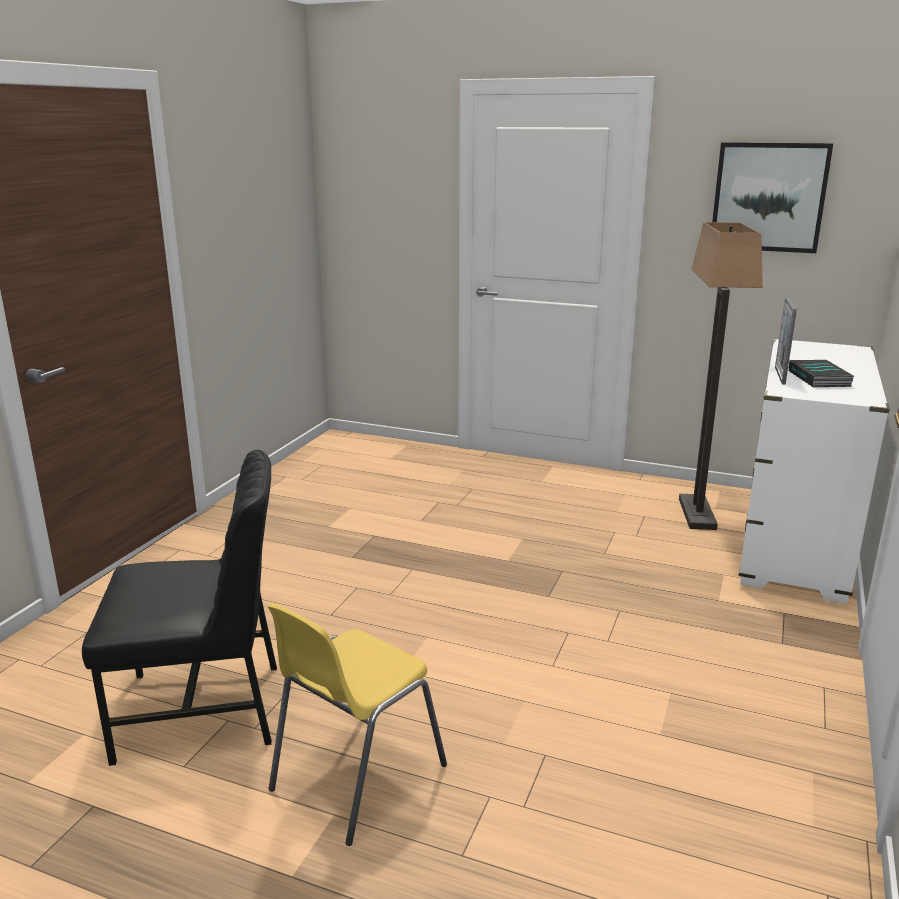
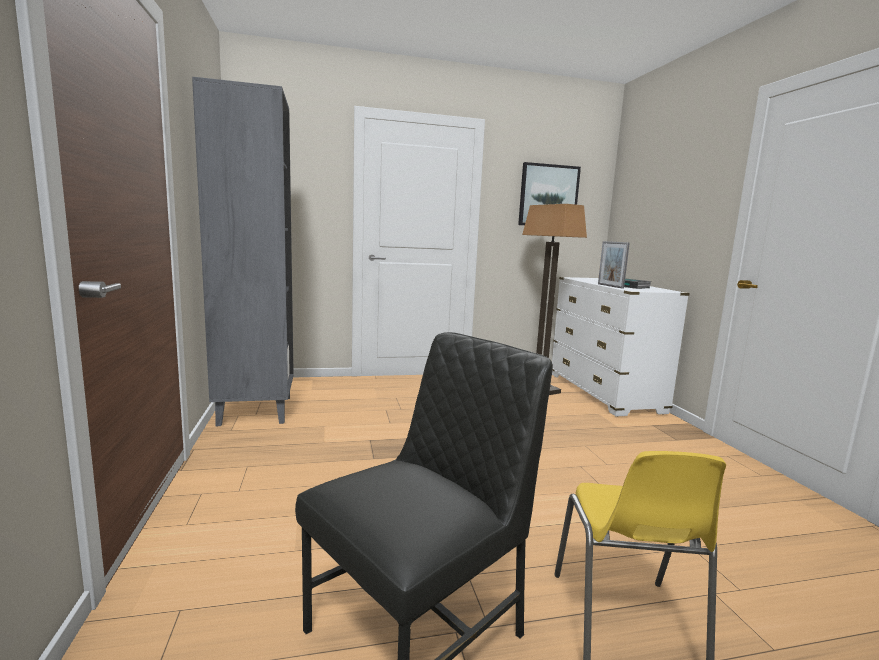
camera: 35 degrees left, 10 degrees down
none -> grey bookcase [192,77,294,426]

